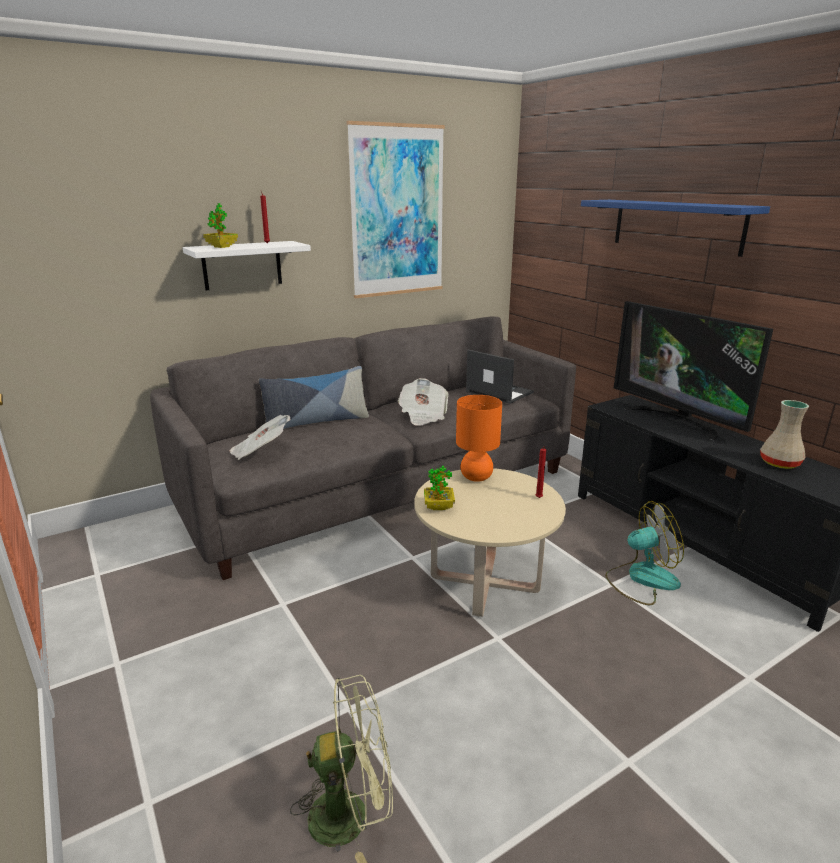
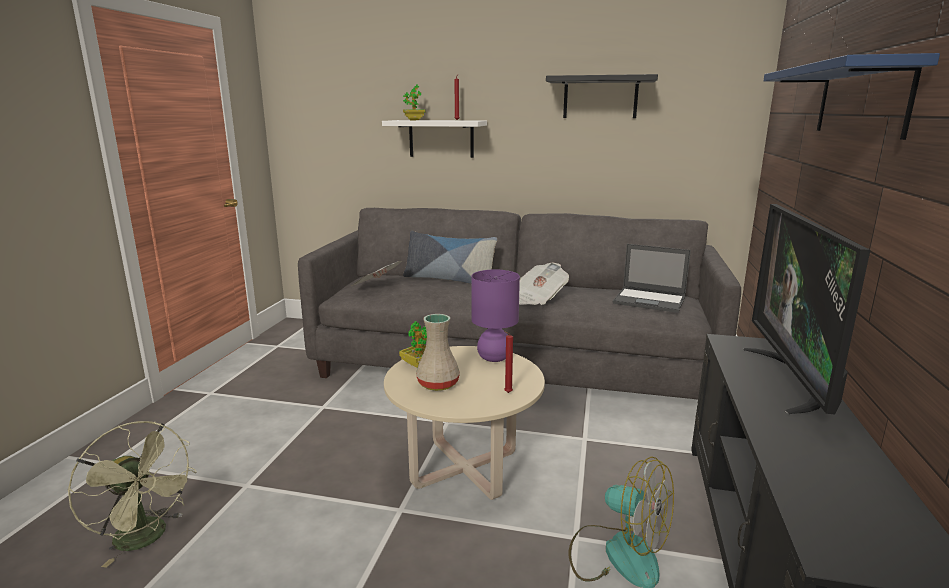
camera: 45 degrees right, 5 degrees down
picture [347,121,445,298] -> black shelf [546,74,658,118]
orange table lamp [456,395,502,482] -> purple table lamp [471,269,520,362]
laptop [466,350,534,404] -> laptop turned 120 degrees clockwise [613,244,691,313]
beige vase [760,400,809,469] -> beige vase moved to [416,314,460,391]

